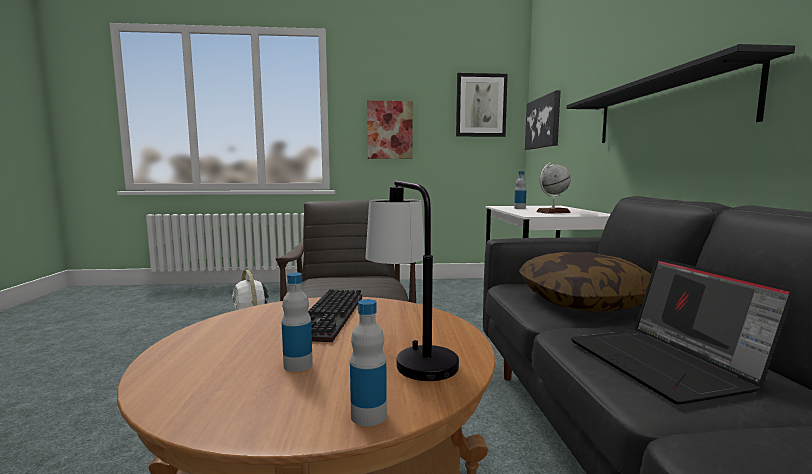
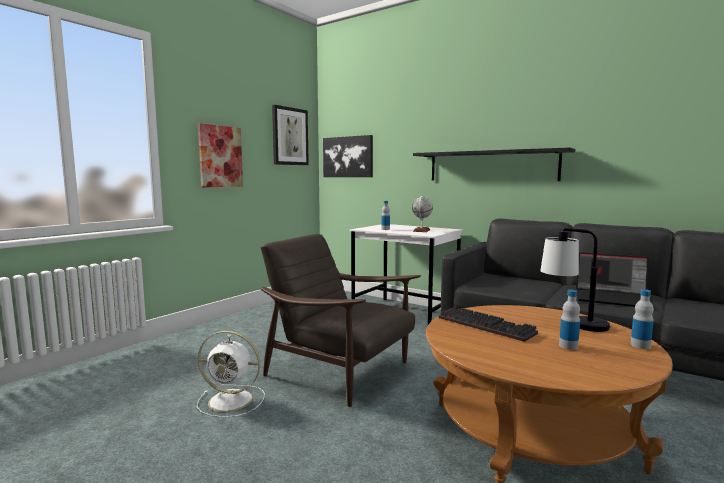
camera: 50 degrees left, 0 degrees up
pillow [519,252,651,312] -> none

